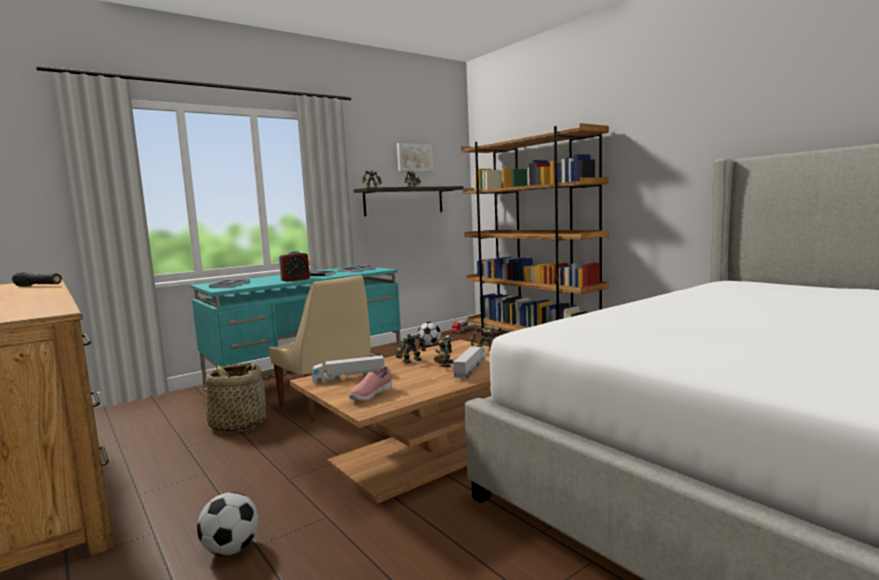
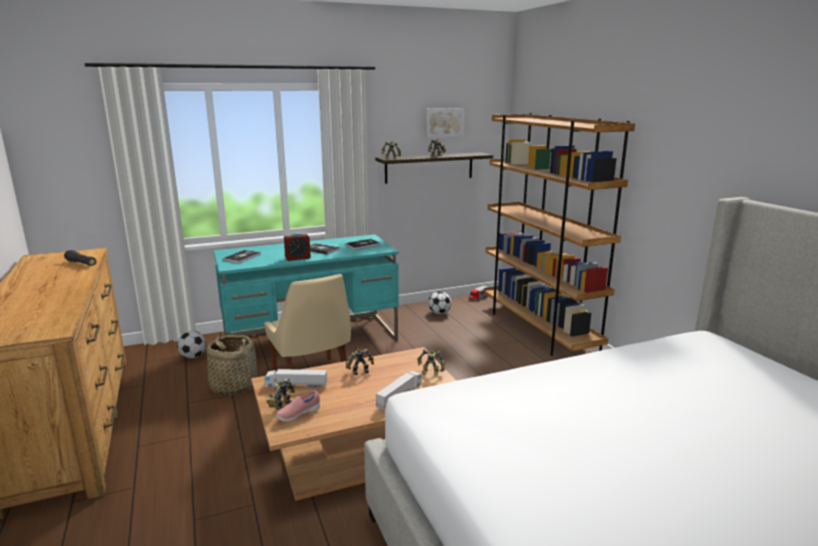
camera: 15 degrees right, 10 degrees up
football [197,492,259,556] -> football moved to [177,331,206,358]
toy robot [433,335,453,367] -> toy robot moved to [266,378,295,410]

